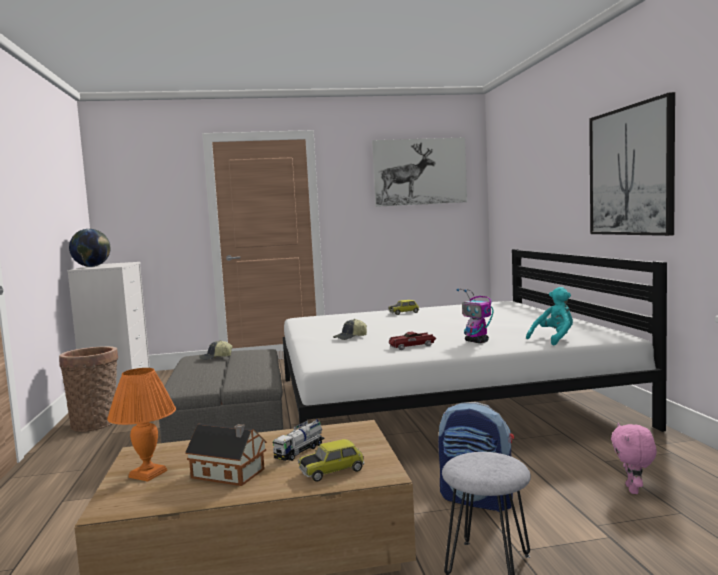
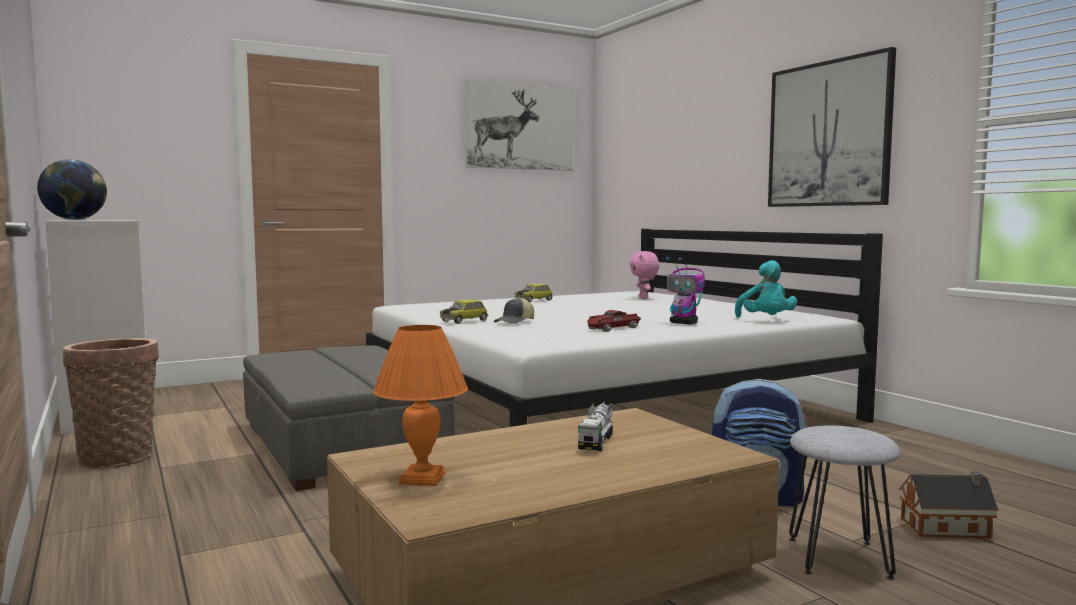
camera: 20 degrees left, 0 degrees up
toy house [185,423,267,486] -> toy house moved to [899,471,999,538]
cap [199,340,233,360] -> none
toy car [298,439,365,482] -> toy car moved to [440,300,488,324]
turquoise plush toy [526,287,573,345] -> turquoise plush toy turned 135 degrees clockwise [735,260,797,318]
pink plush toy [611,423,657,494] -> pink plush toy moved to [629,251,659,299]

